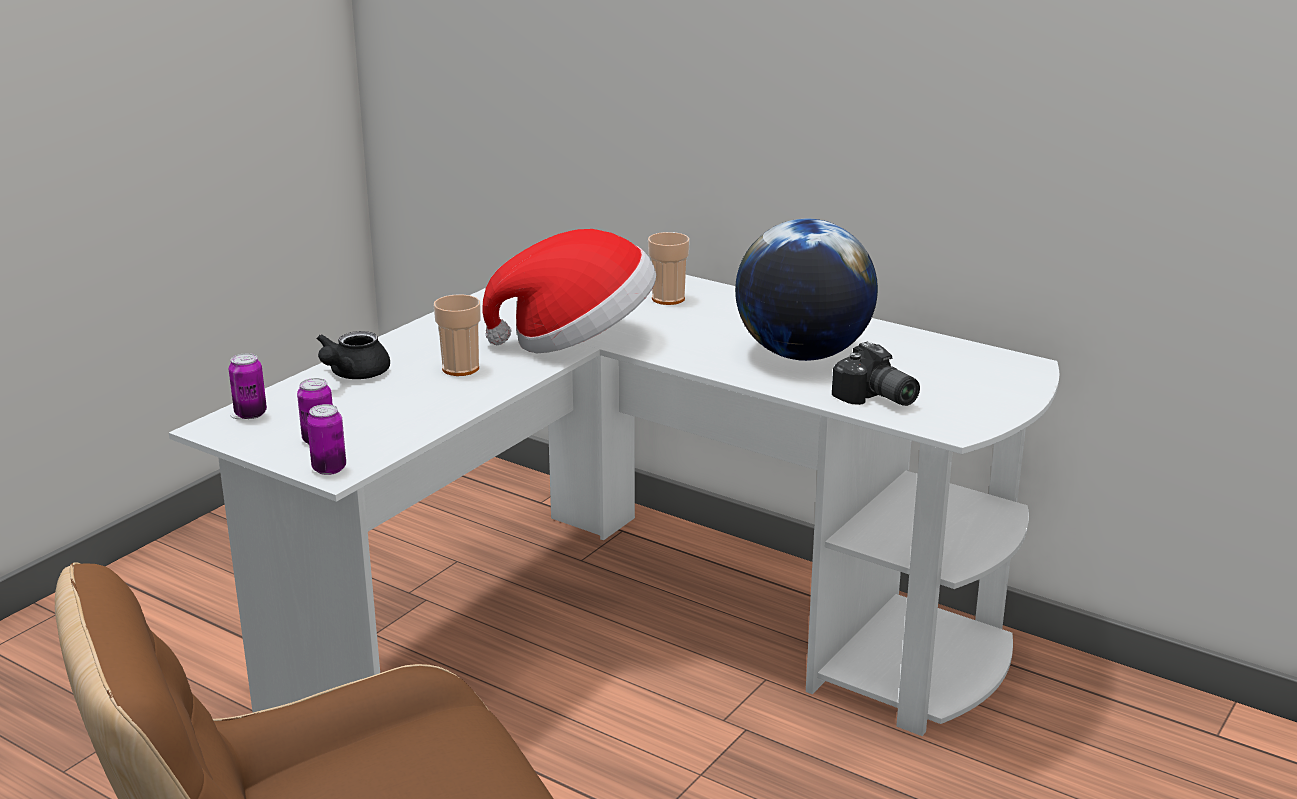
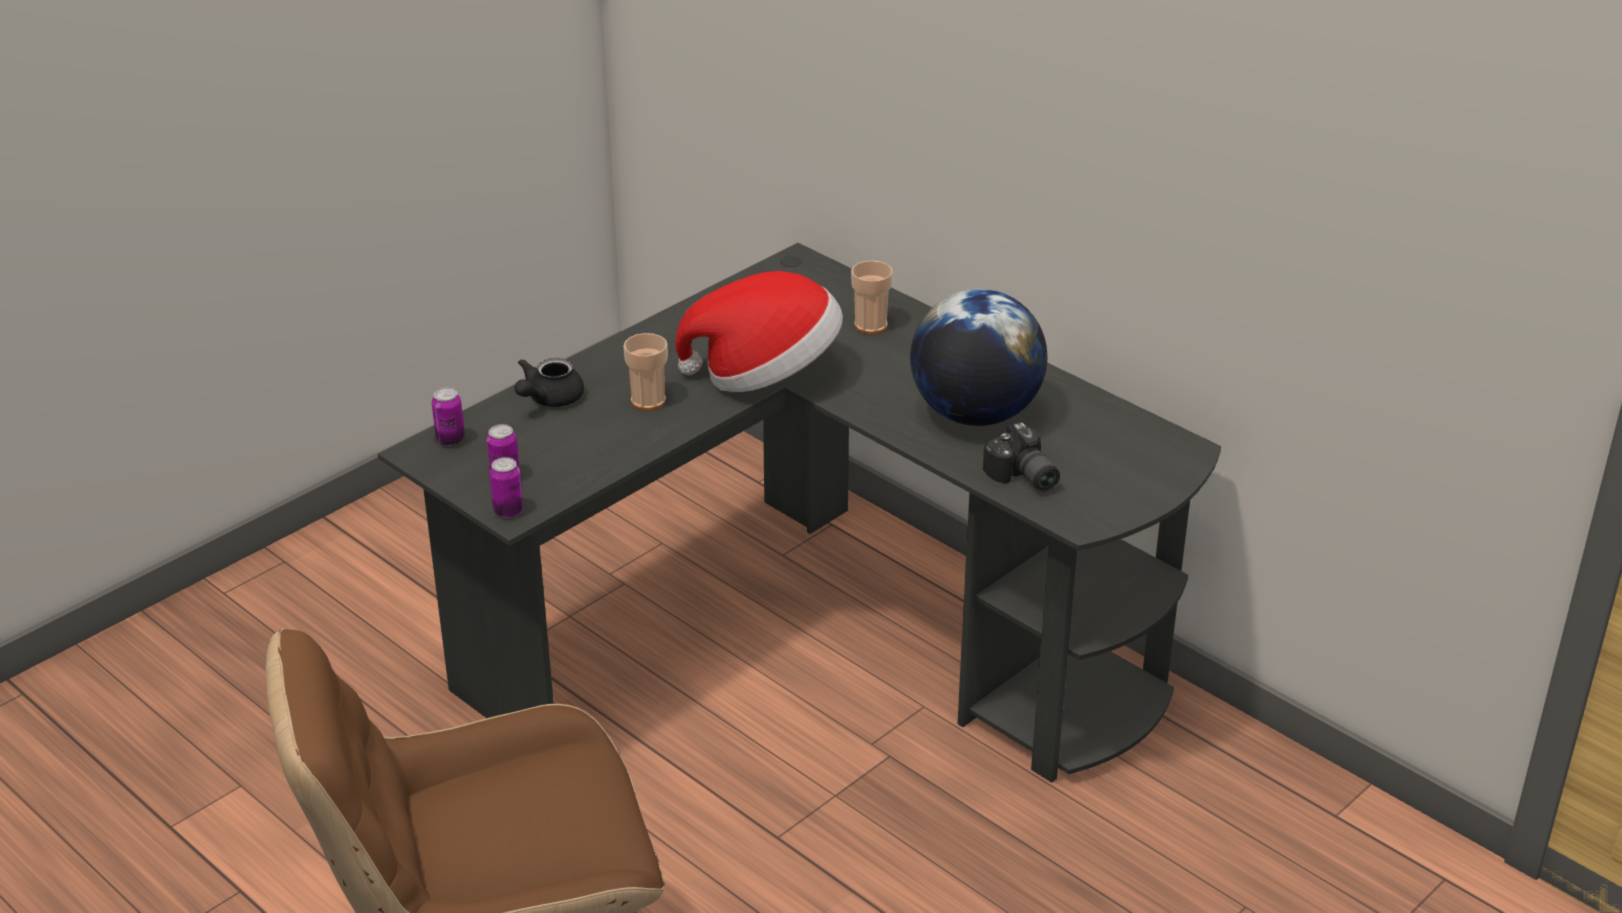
camera: 10 degrees right, 10 degrees up
white desk [169,275,1060,736] -> black desk [378,243,1221,783]

